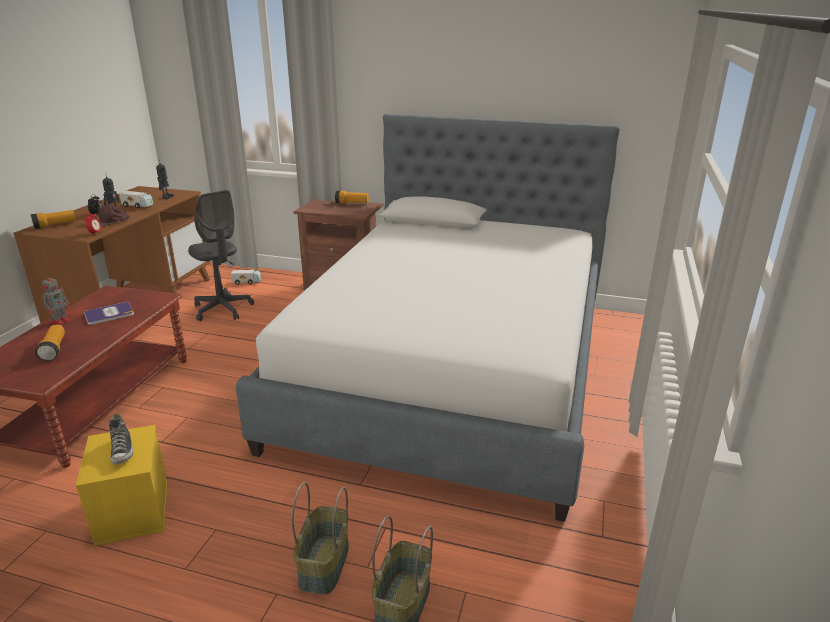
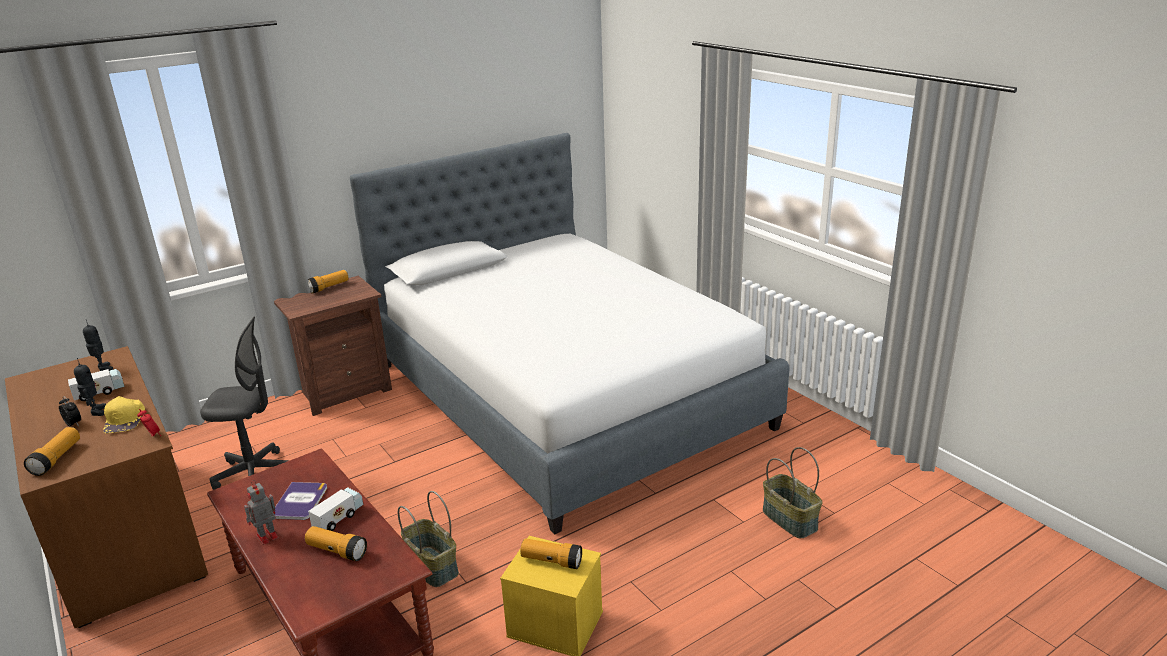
camera: 50 degrees left, 0 degrees up
toy robot [42,274,71,325] -> toy robot turned 105 degrees counterclockwise [244,480,279,545]
brown cap [98,205,129,227] -> yellow cap [103,396,145,433]
shoe [108,414,133,464] -> flashlight [520,538,582,569]
toy truck [231,270,261,285] -> toy truck moved to [308,487,363,531]
basket [292,482,349,595] -> basket moved to [398,491,459,587]

